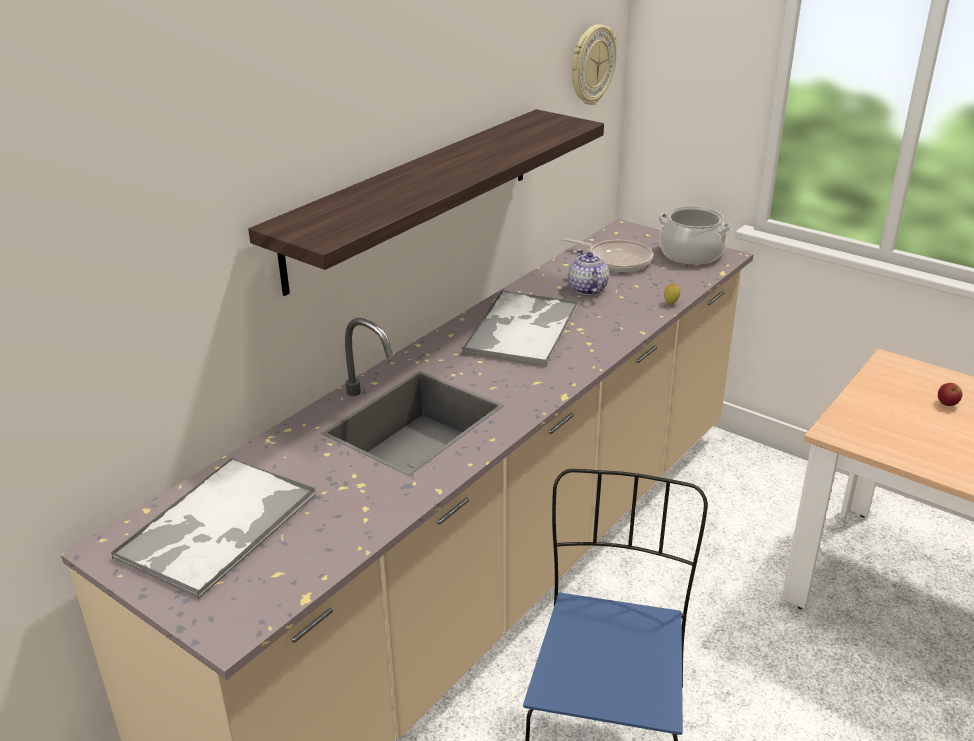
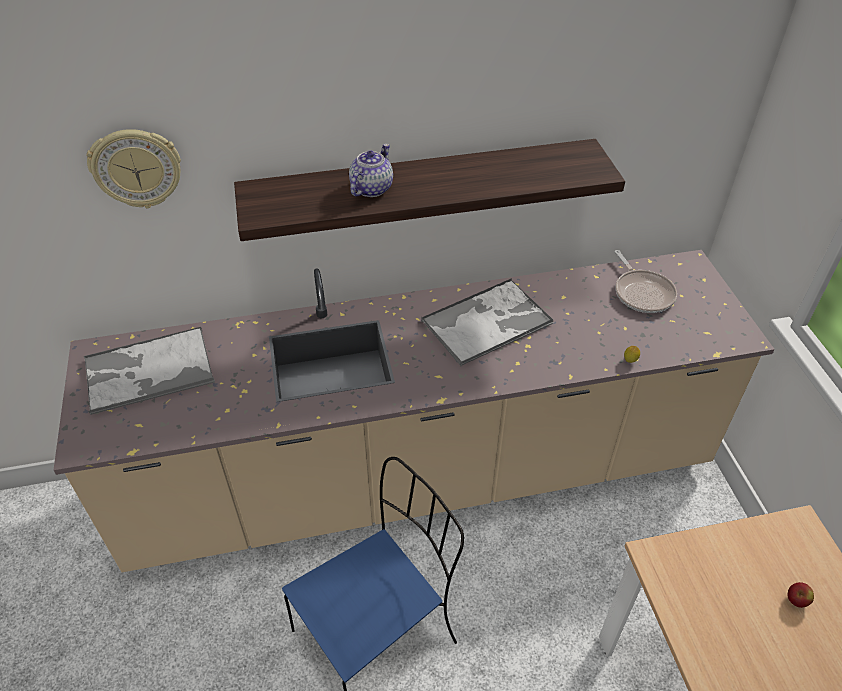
camera: 40 degrees right, 15 degrees up
teapot [568,249,609,295] -> teapot moved to [349,144,393,197]
wall clock [572,24,617,105] -> wall clock moved to [86,129,181,208]
cooking pot [658,206,732,265] -> none

